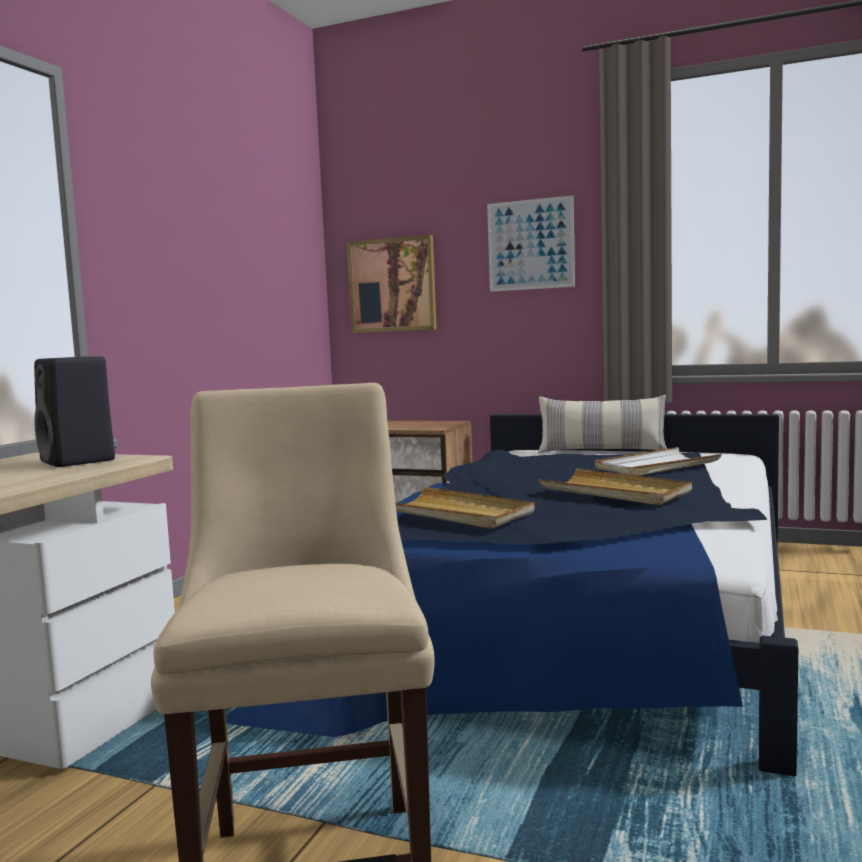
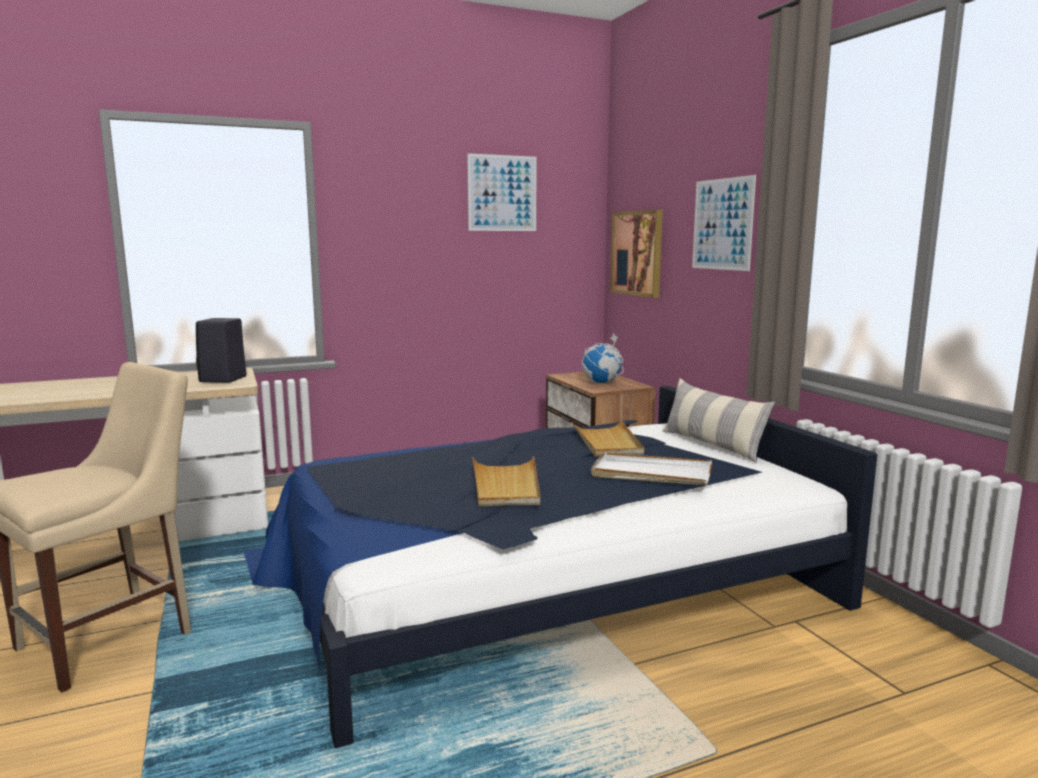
camera: 45 degrees right, 5 degrees up
beige tray [396,487,535,529] -> beige tray moved to [572,420,644,457]
none -> picture [467,153,537,231]
none -> globe [582,333,624,383]

